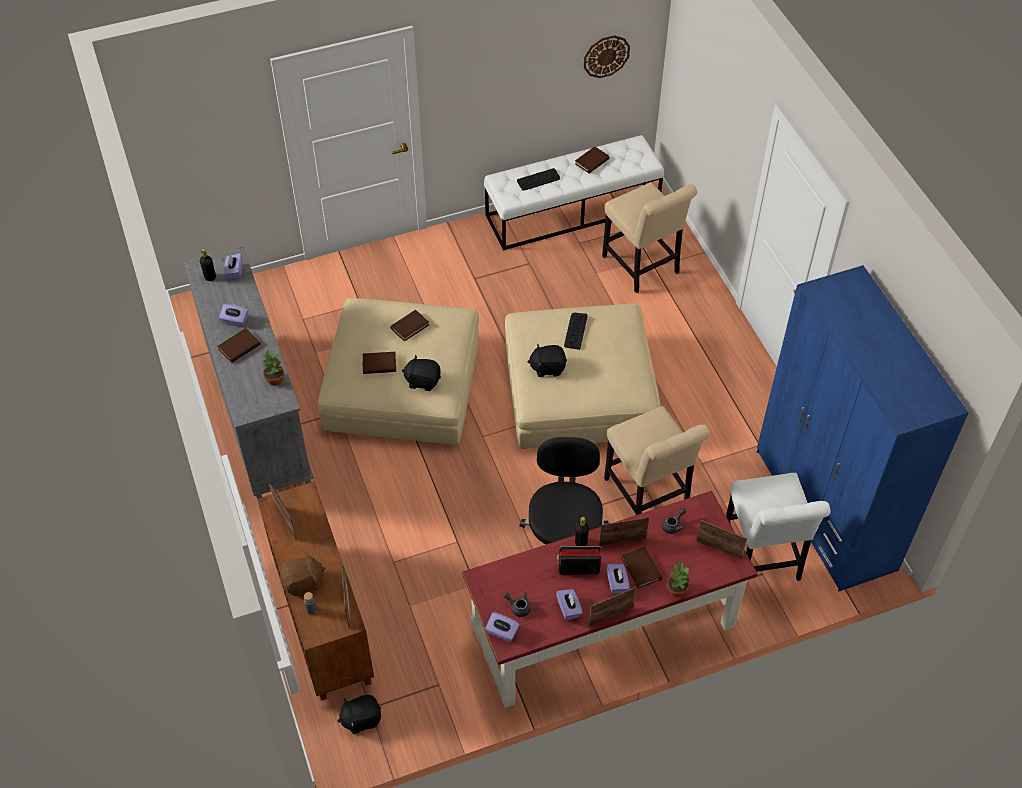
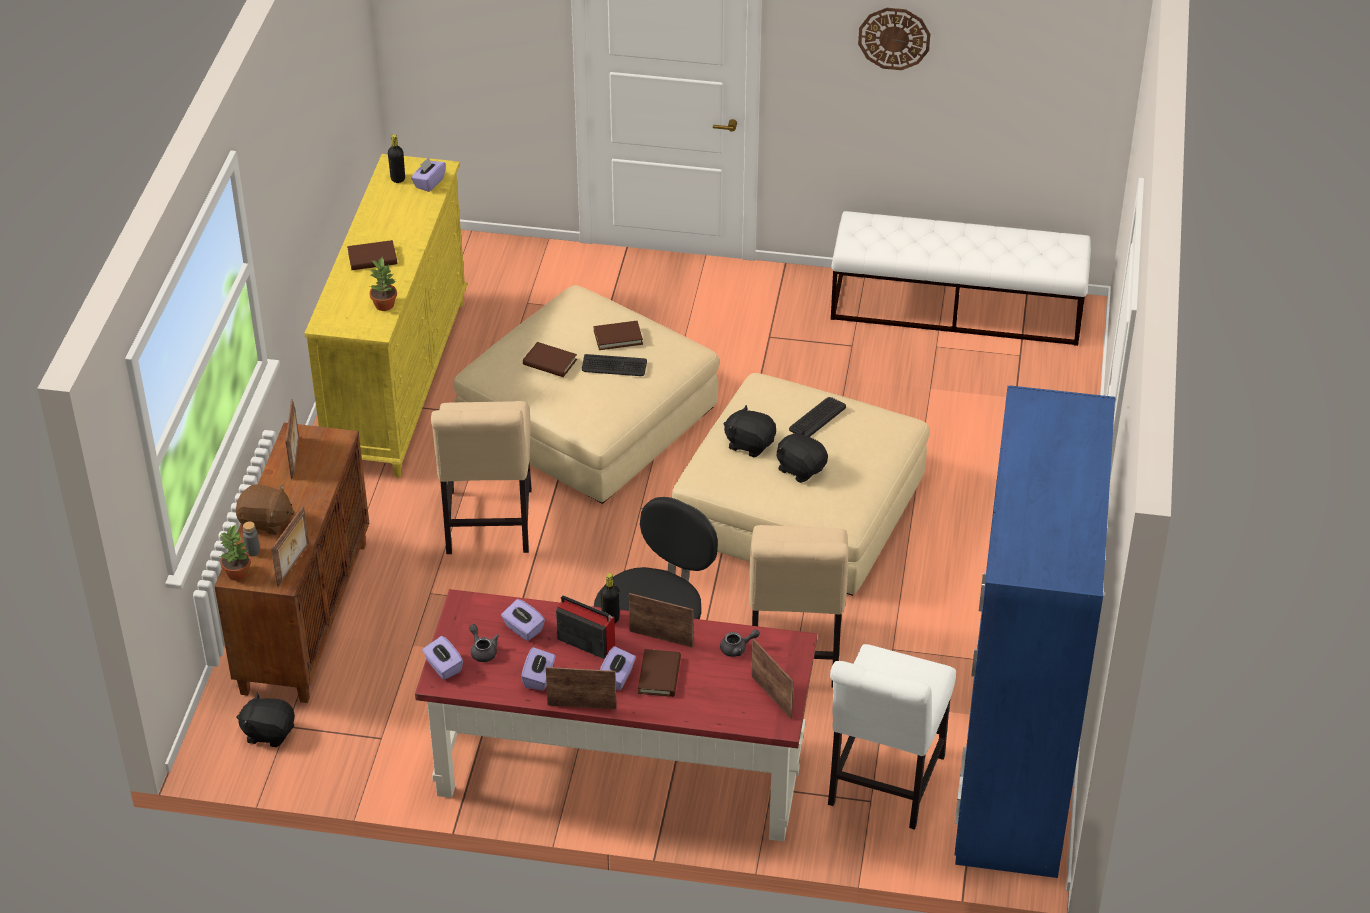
camera: 30 degrees right, 10 degrees down
grey dresser [184,247,314,499] -> yellow dresser [304,154,468,478]
purple tissue box [219,304,248,327] -> purple tissue box moved to [501,599,545,641]
black plush toy [402,355,441,391] -> black plush toy moved to [776,429,828,483]
keyboard [517,168,560,191] -> keyboard moved to [582,354,647,376]
brown book [575,146,610,173] -> none
wall clock [584,35,630,78] -> wall clock moved to [858,8,930,70]
beige chair [602,182,697,293] -> beige chair moved to [431,401,532,554]
potted plant [667,561,691,597] -> potted plant moved to [220,524,251,581]

